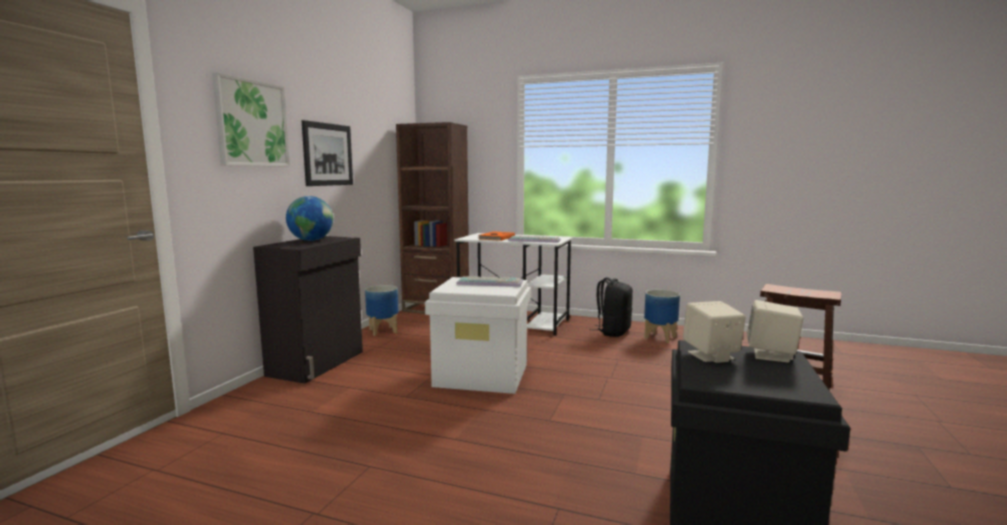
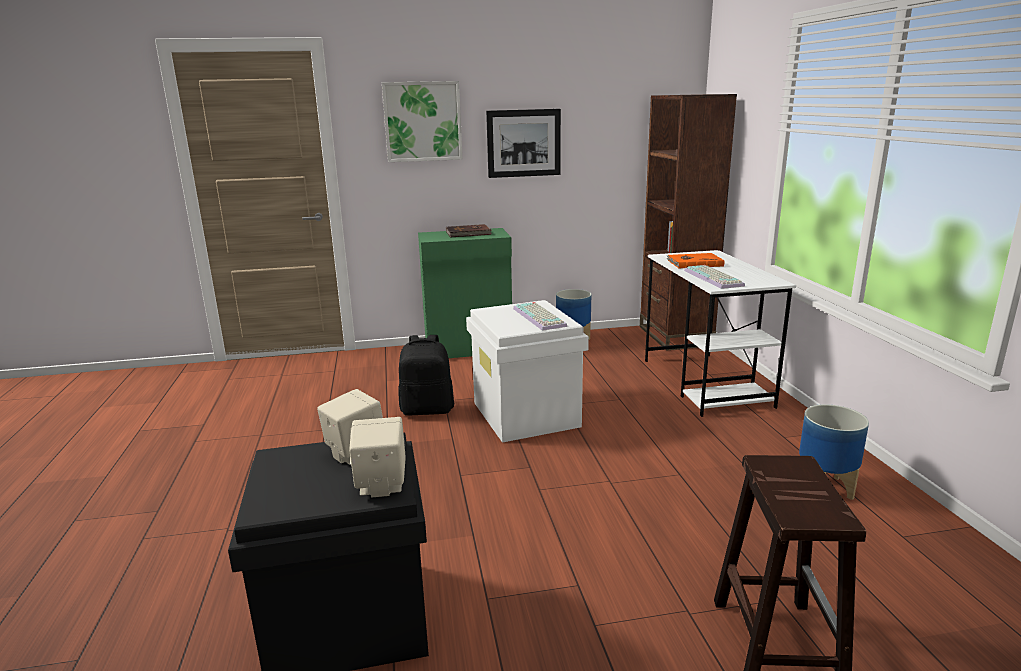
camera: 60 degrees right, 10 degrees up
black cabinet [253,236,363,383] -> green cabinet [418,228,512,358]
globe [286,196,333,241] -> brown book [446,224,492,238]
black backpack [590,277,633,337] -> black backpack moved to [398,335,454,416]

